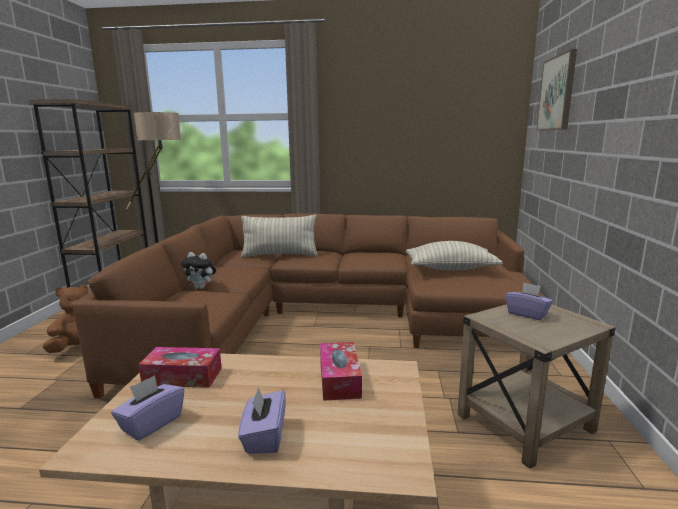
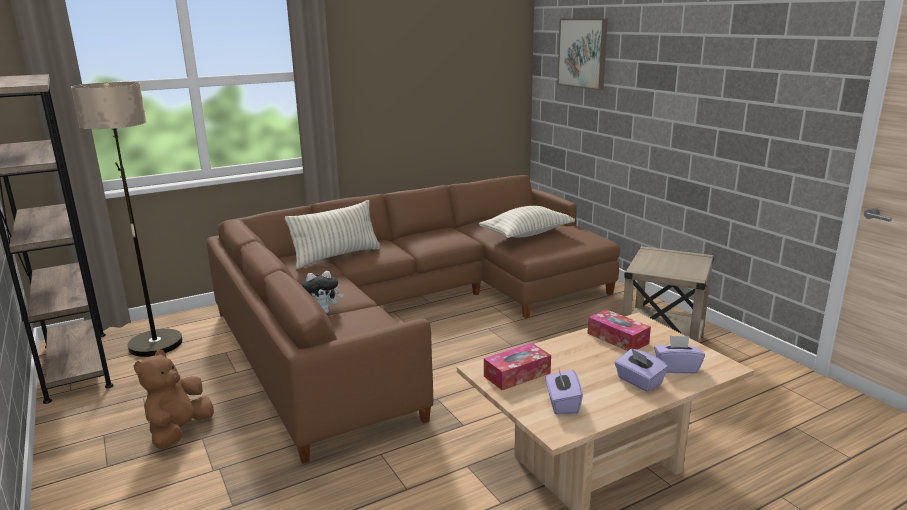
camera: 35 degrees left, 5 degrees up
purple tissue box [505,282,553,320] -> purple tissue box moved to [654,335,705,374]

